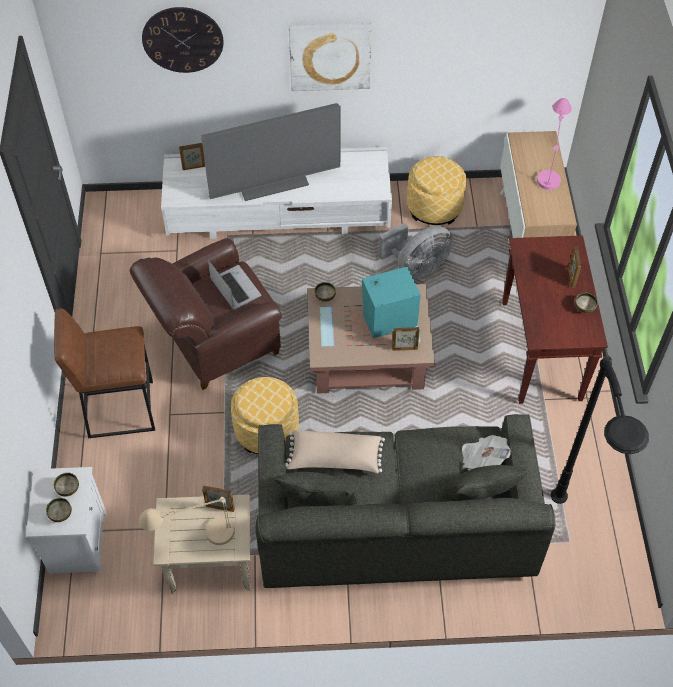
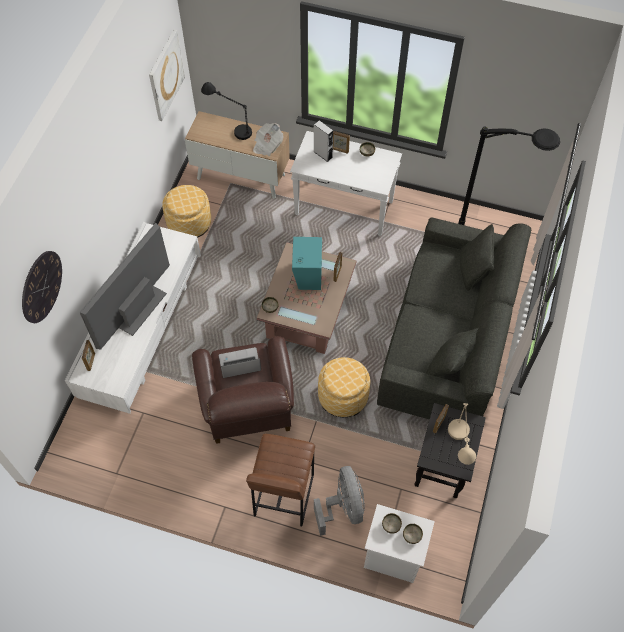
camera: 70 degrees left, 5 degrees up
beige side table [153,494,251,594] -> black side table [415,403,486,498]
television [201,103,341,201] -> television turned 150 degrees counterclockwise [80,223,170,350]
beige pillow [285,430,385,473] -> none
picture [289,23,372,91] -> picture moved to [149,30,185,121]
grey fan [378,223,454,279] -> grey fan moved to [314,466,365,536]
newspaper [462,435,511,470] -> newspaper moved to [253,123,283,156]
brown console table [502,235,608,404] -> white console table [290,131,402,236]
pink table lamp [537,98,572,190] -> black table lamp [201,82,252,140]
none -> grey speaker [314,120,333,162]

